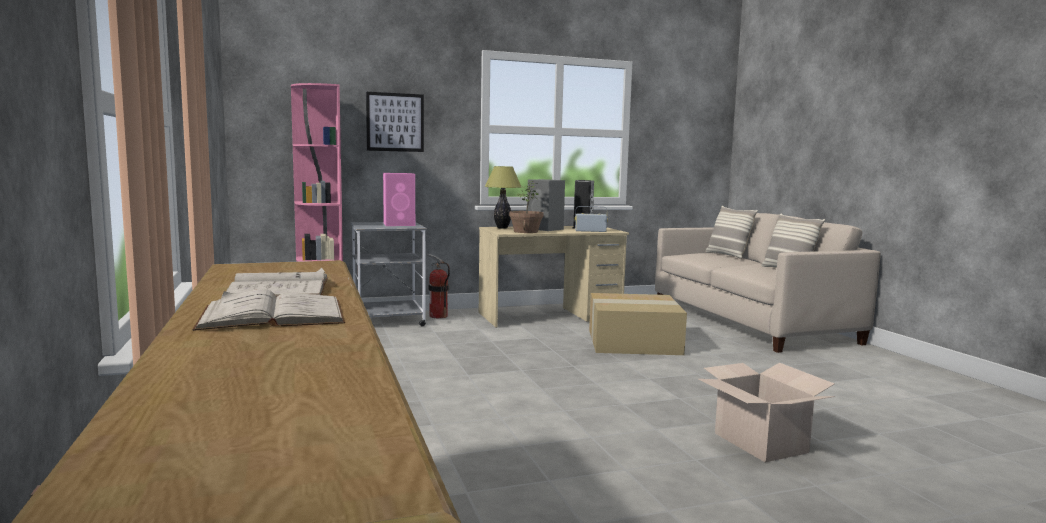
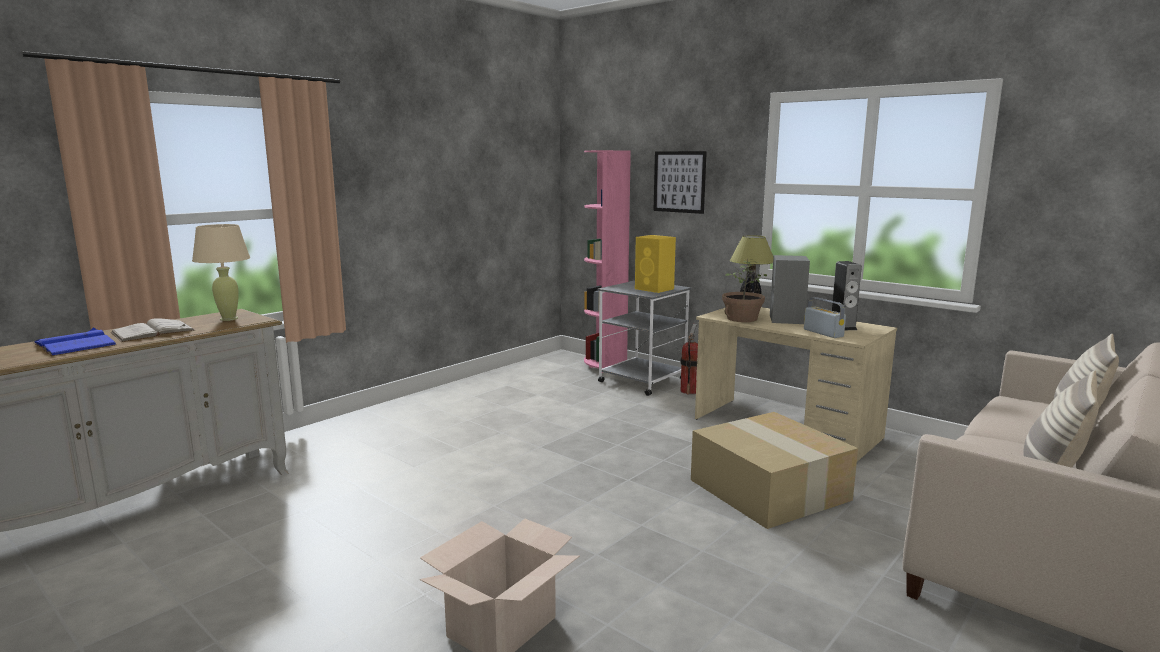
camera: 60 degrees right, 5 degrees up
white book [192,289,345,331] -> blue book [34,328,117,356]
pink speaker [383,173,415,226] -> yellow speaker [635,235,676,293]
none -> beige table lamp [192,224,250,321]

